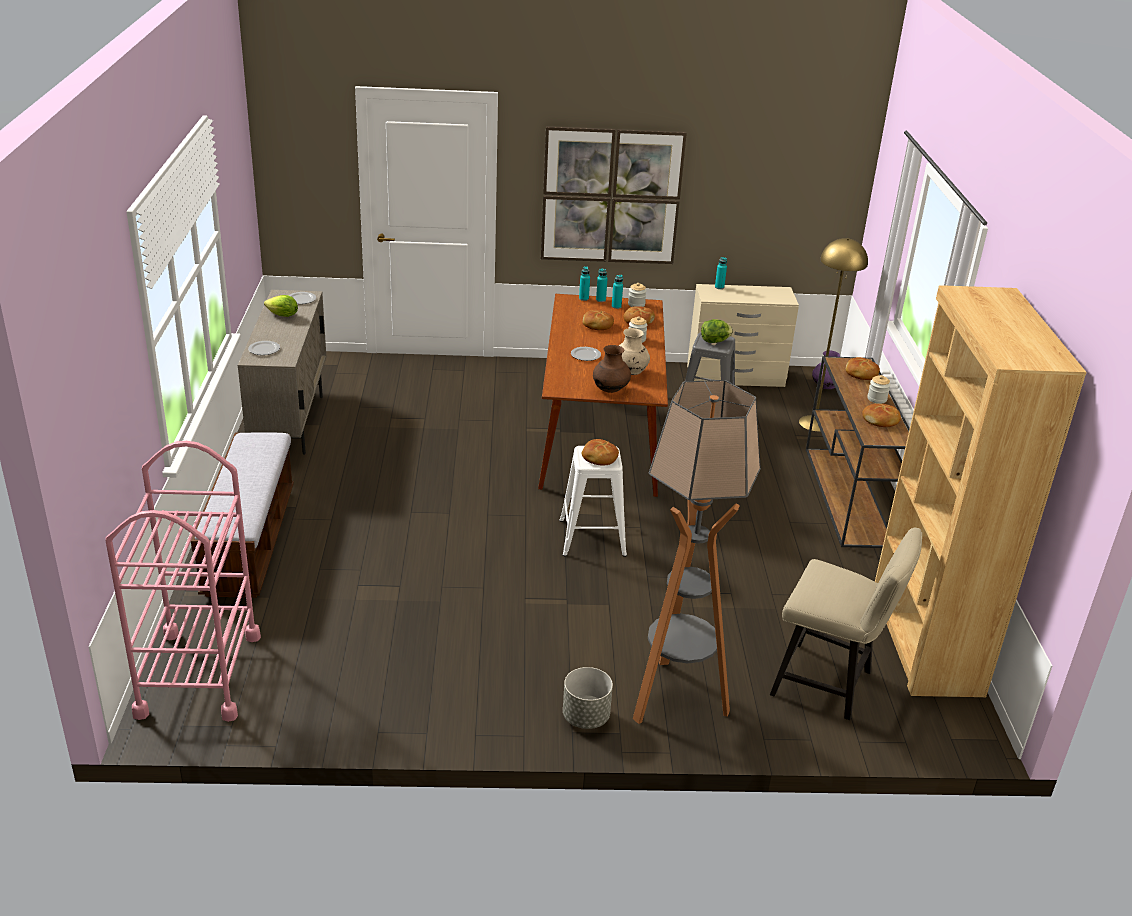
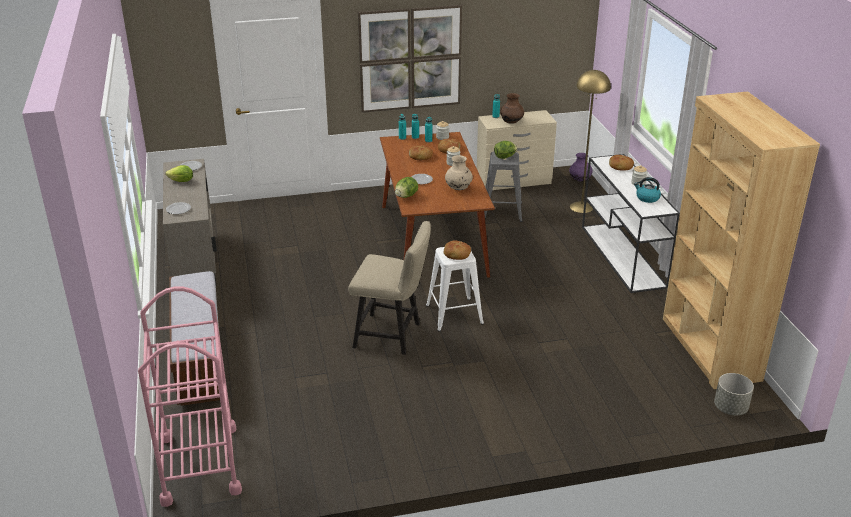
camera: 10 degrees left, 0 degrees up
grey planter [563,667,613,729] -> grey planter moved to [714,373,754,415]
brown vase [593,345,631,393] -> brown vase moved to [500,93,524,124]
floor lamp [633,380,761,724] -> none
beige chair [770,528,922,720] -> beige chair moved to [348,221,431,355]
brown console table [806,356,910,548] -> white console table [582,154,680,293]
bread [862,403,901,427] -> kettle [634,177,661,203]
none -> lettuce [395,177,418,198]

